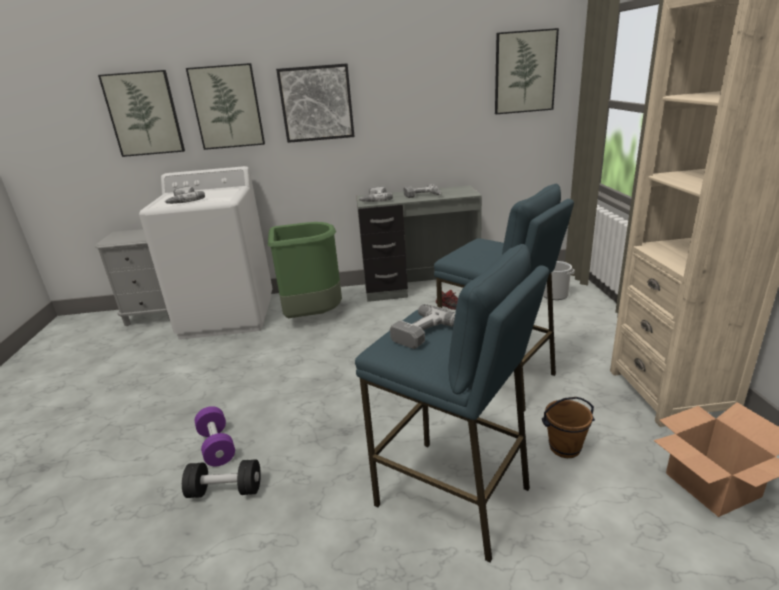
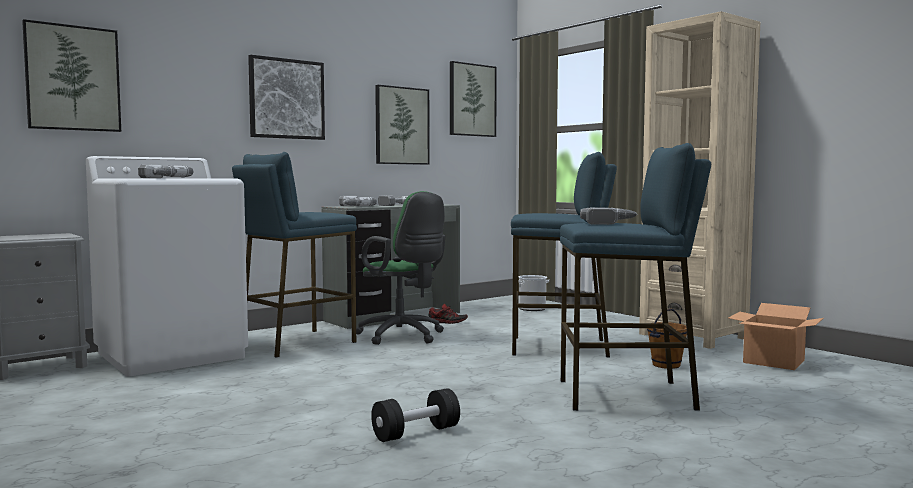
camera: 35 degrees left, 20 degrees down
picture [186,63,265,150] -> picture moved to [375,85,430,165]
purple dumbbell [195,406,235,466] -> none
green trash can [268,222,342,318] -> blue stool [232,152,357,357]
none -> green office chair [356,191,445,345]

